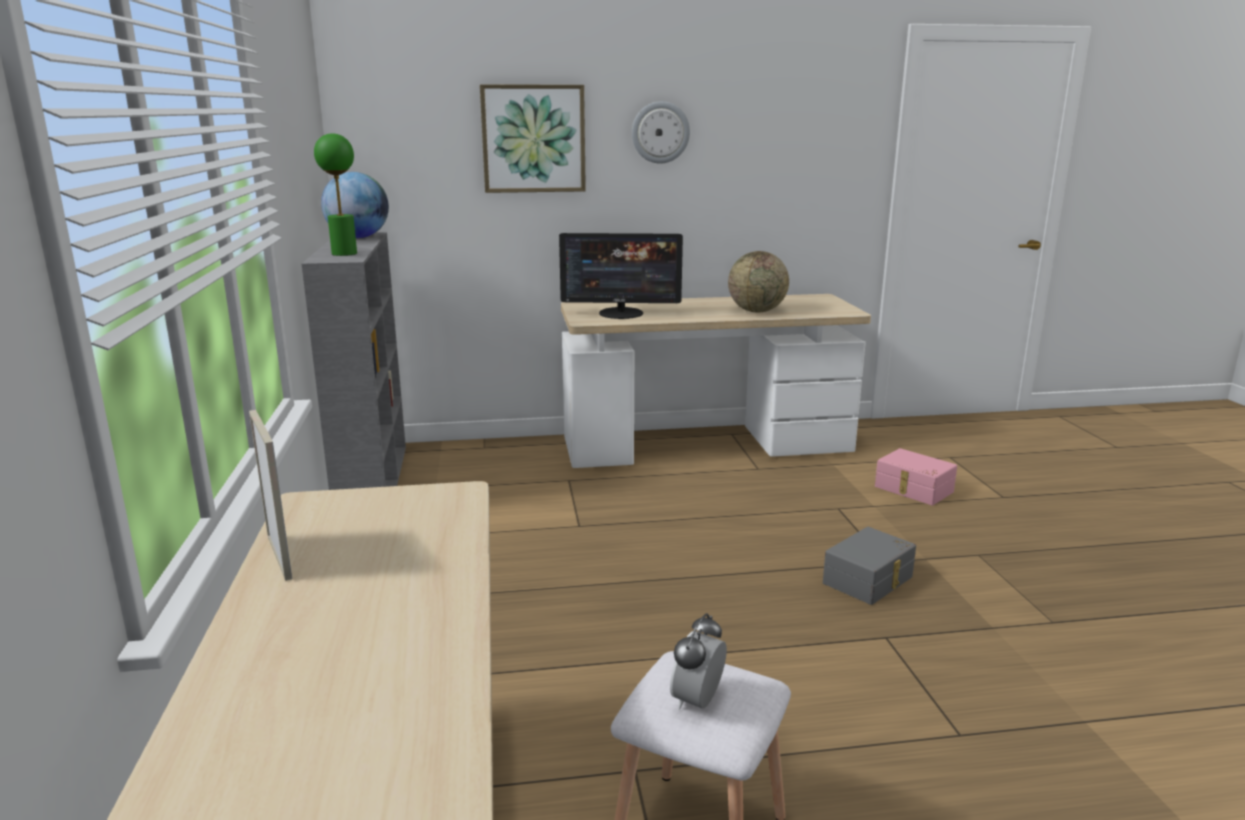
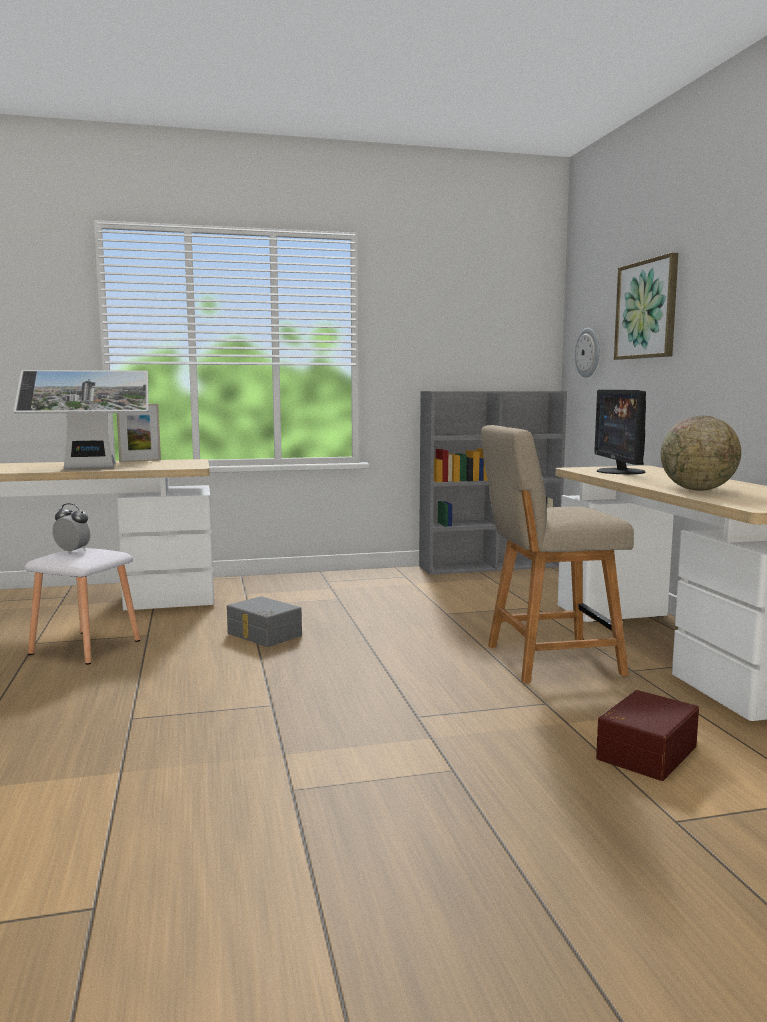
camera: 85 degrees right, 10 degrees down
green table lamp [314,133,357,256] -> none
globe [321,172,389,238] -> none
wall clock [632,101,690,164] -> wall clock moved to [575,328,599,377]
grey storage box [823,527,916,605] -> grey storage box moved to [227,596,302,647]
pink storage box [875,448,957,505] -> brown storage box [596,690,699,781]
none -> monitor [14,370,149,469]
none -> beige chair [481,425,634,683]

